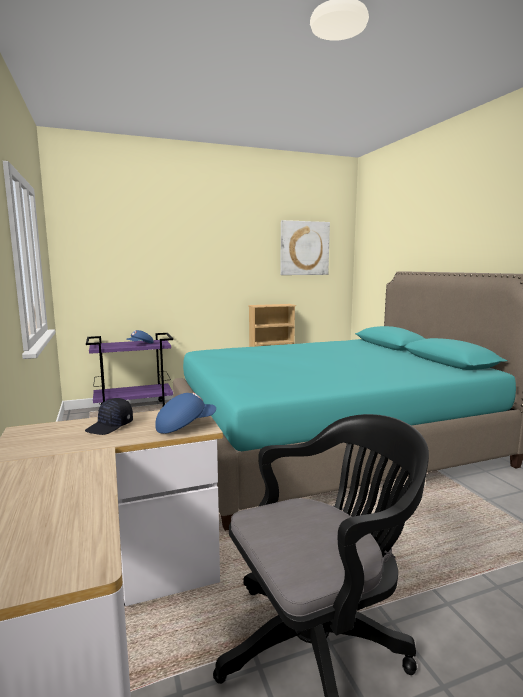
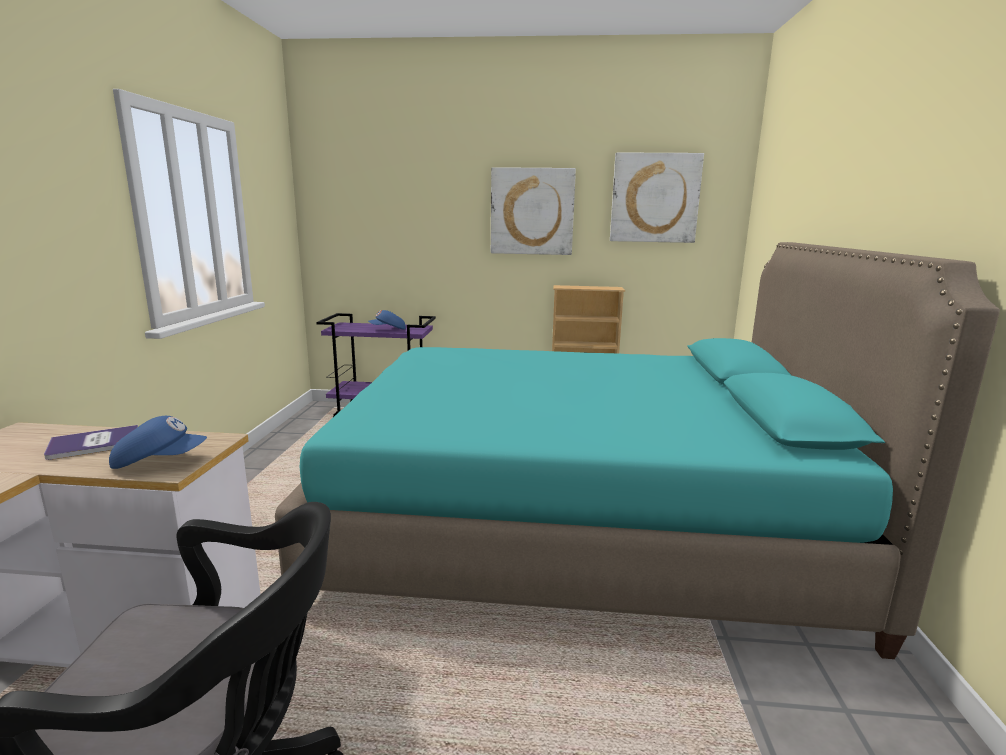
camera: 25 degrees right, 5 degrees up
black cap [85,398,133,435] -> book [44,425,138,460]
none -> picture [491,167,576,255]

